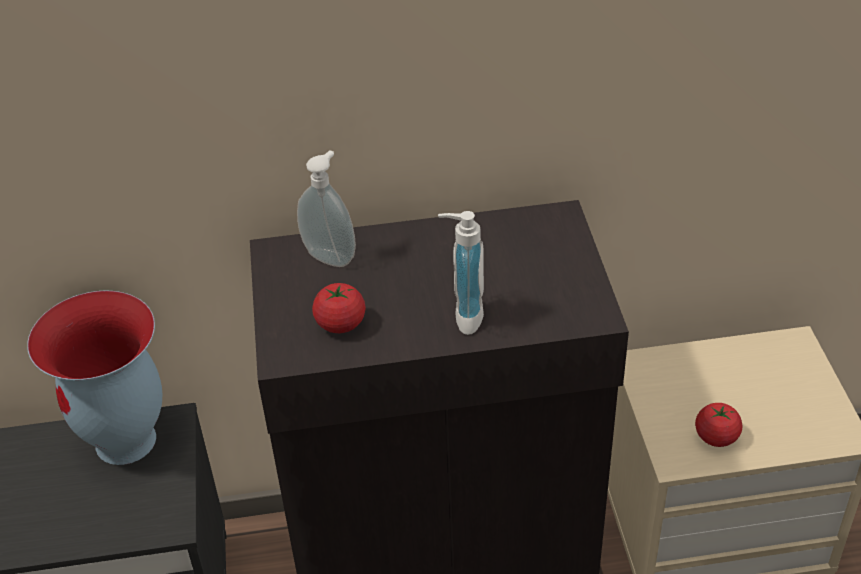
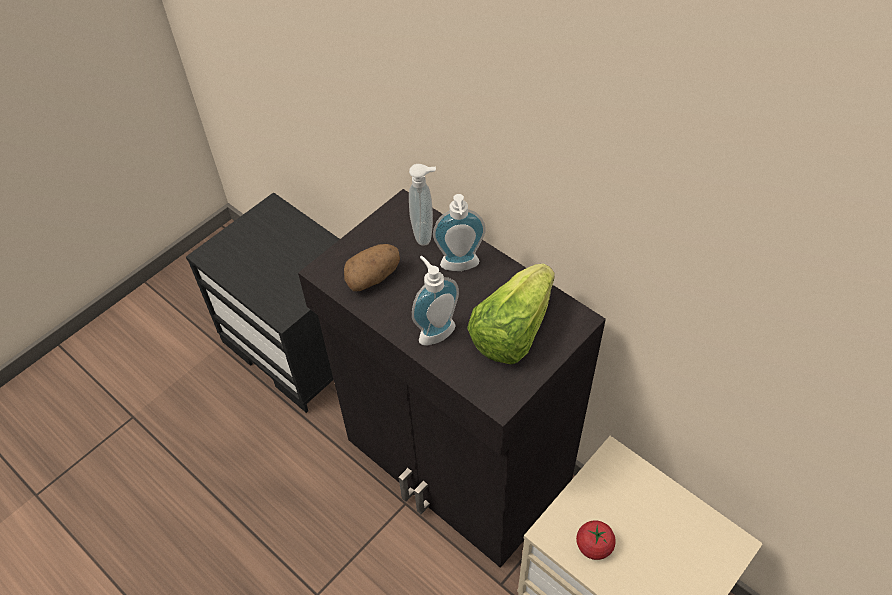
camera: 50 degrees right, 10 degrees up
vase [27,291,162,465] -> none
tomato [312,283,366,333] -> potato [344,244,400,291]
none -> soap dispenser [433,194,486,271]
none -> lettuce [467,264,555,364]

